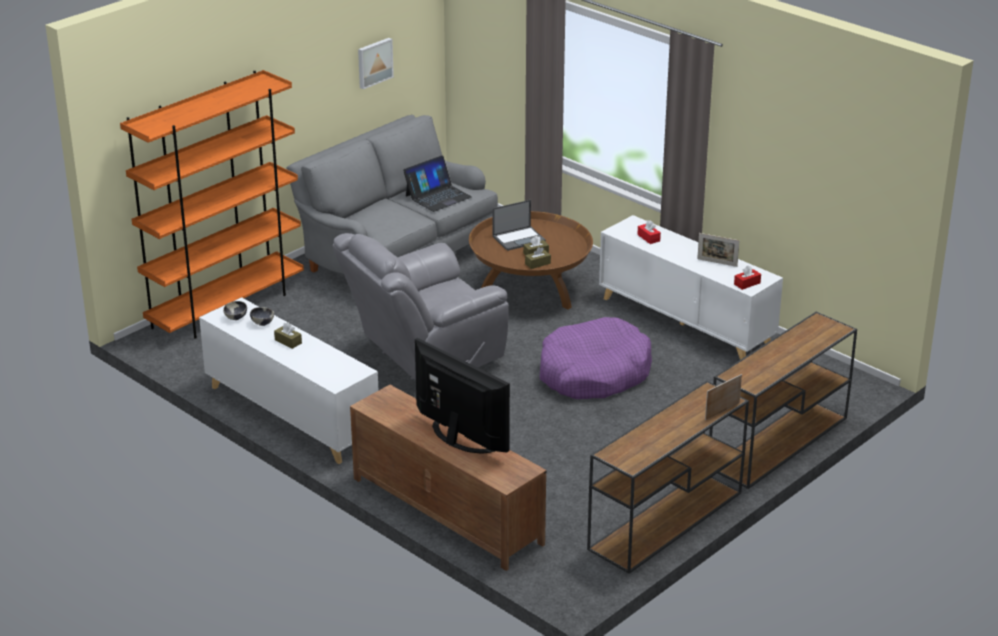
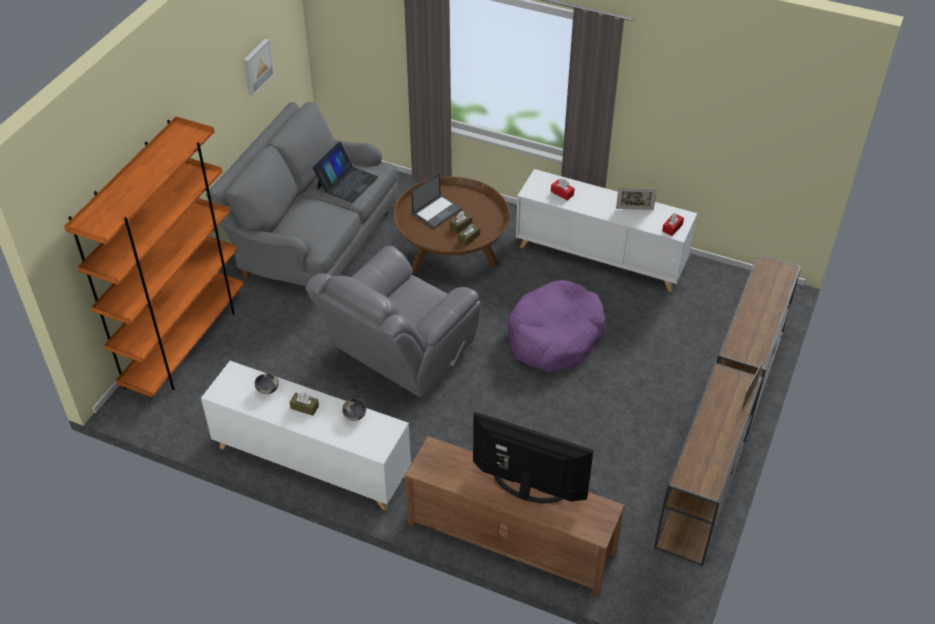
camera: 20 degrees left, 15 degrees up
bowl [223,301,247,320] -> bowl moved to [342,399,366,421]

